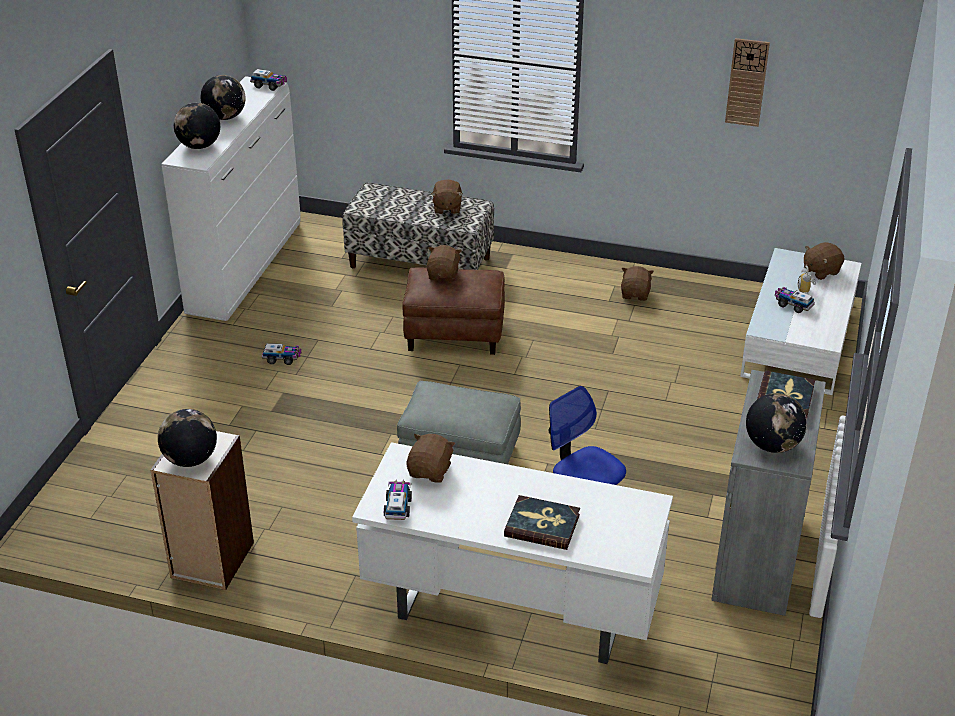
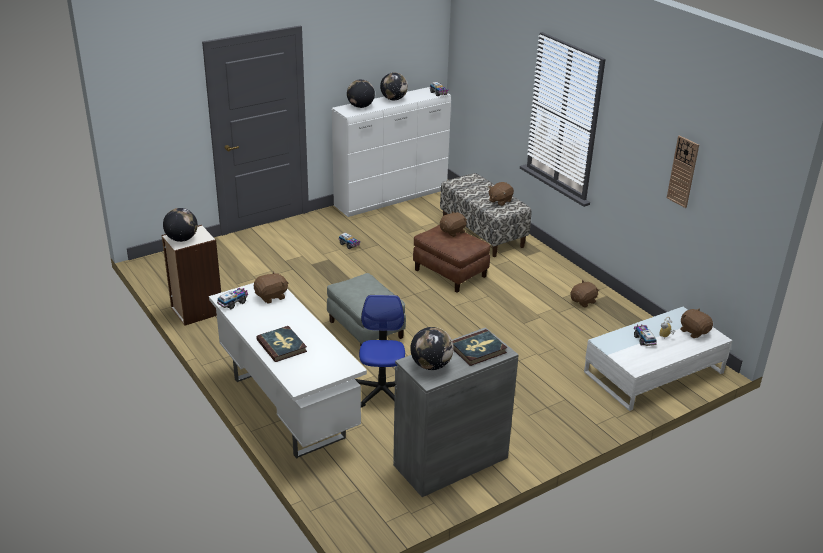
camera: 40 degrees right, 5 degrees down
brown plush toy [804,242,844,280] -> brown plush toy turned 45 degrees clockwise [680,308,713,338]

